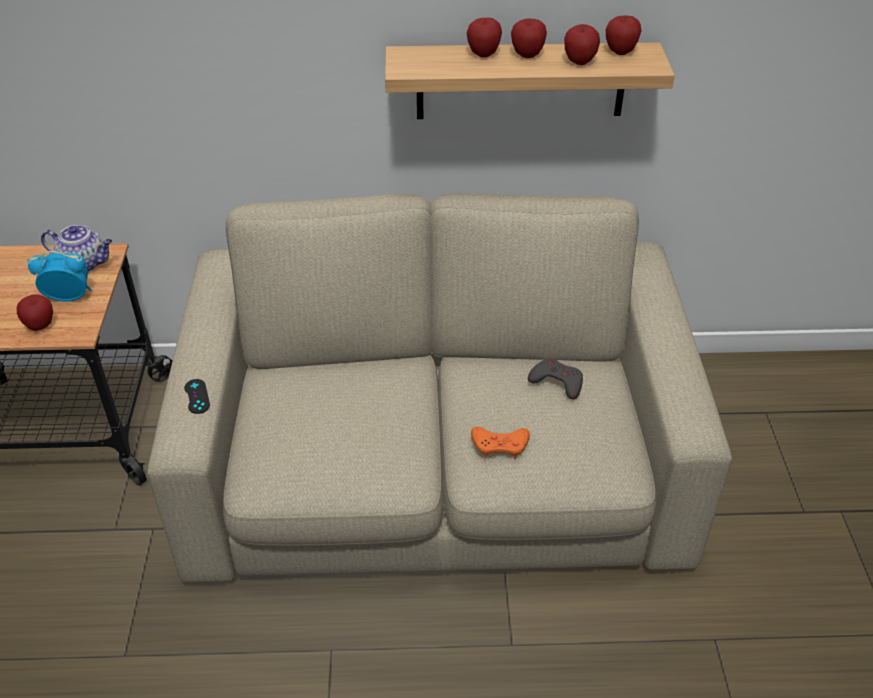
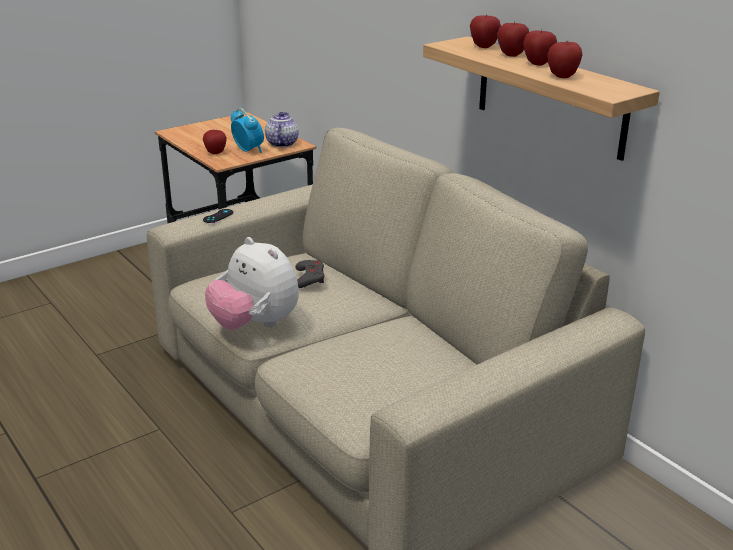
camera: 55 degrees right, 15 degrees down
teapot [41,225,112,272] -> teapot turned 150 degrees counterclockwise [265,112,299,147]
orange game controller [471,427,530,459] -> none
grey game controller [528,359,583,399] -> grey game controller moved to [295,260,325,288]
apple [606,16,641,55] -> apple moved to [470,14,501,48]
none -> plush toy [205,237,299,330]

